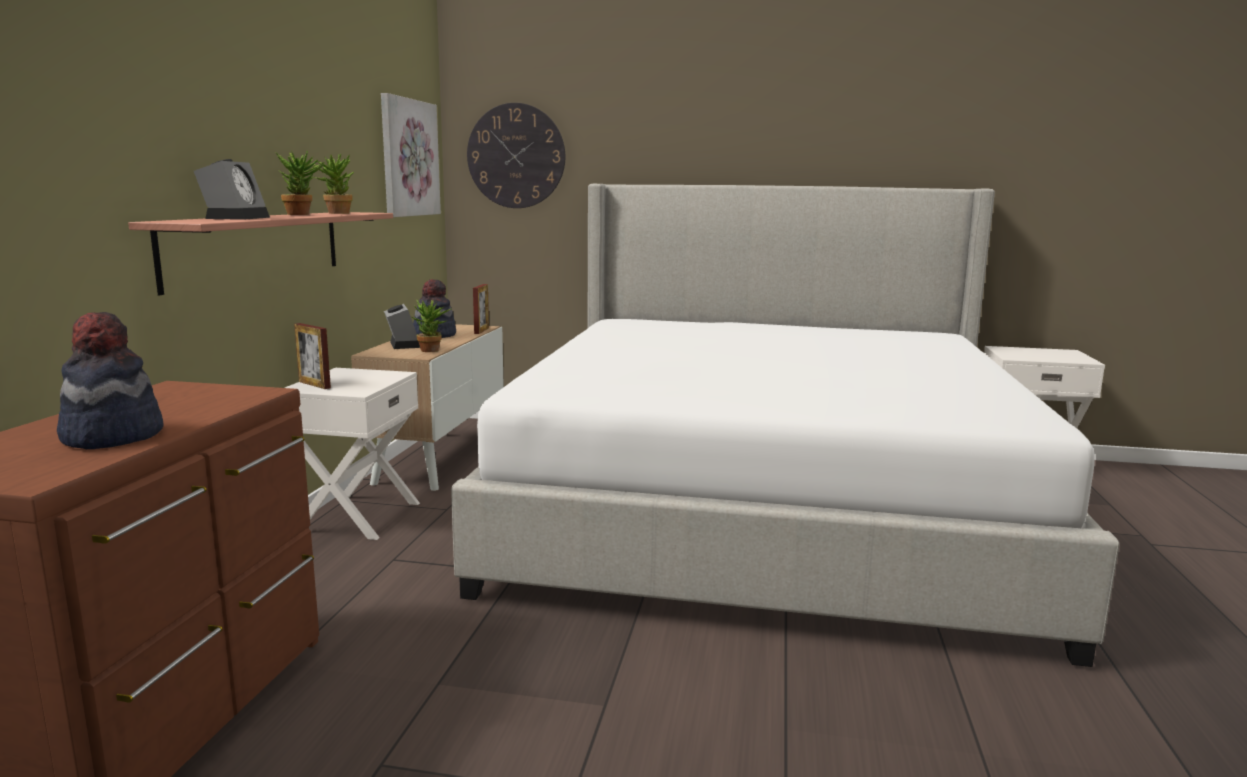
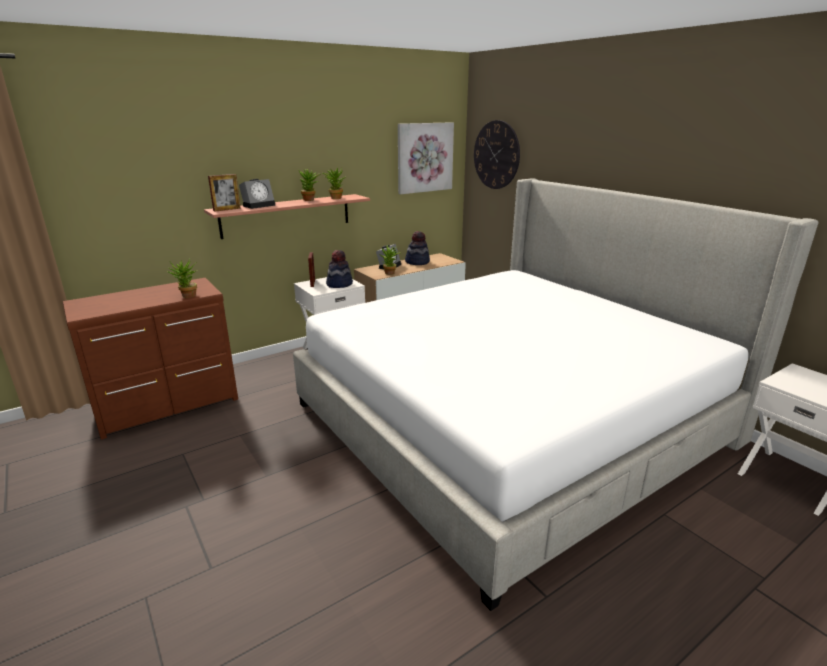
camera: 45 degrees right, 10 degrees up
hat [57,312,164,449] -> hat moved to [326,250,353,288]
picture frame [473,284,489,334] -> picture frame moved to [208,174,241,212]
none -> potted plant [167,259,197,298]

